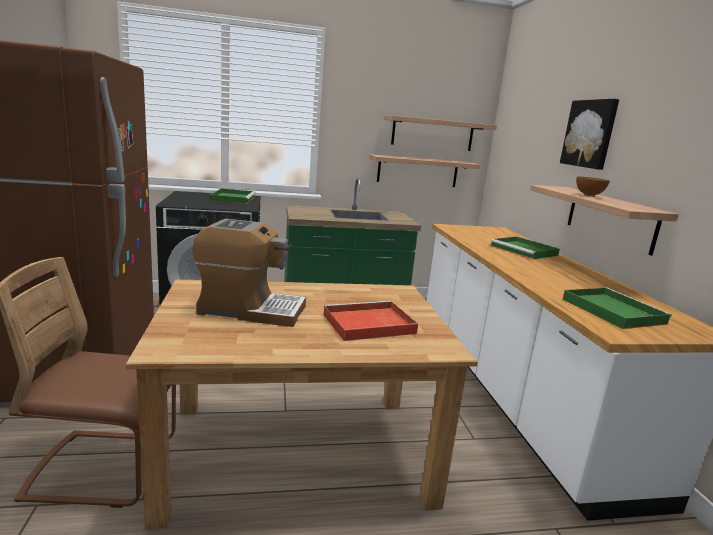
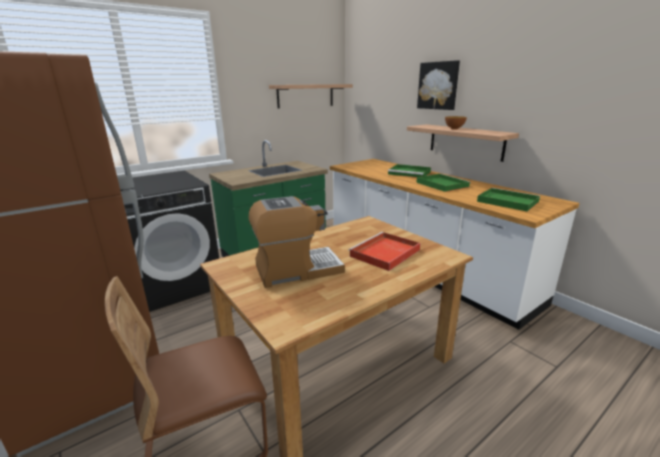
camera: 25 degrees left, 5 degrees up
green tray [209,189,256,204] -> green tray moved to [416,174,471,192]
shelf [369,154,480,187] -> none

